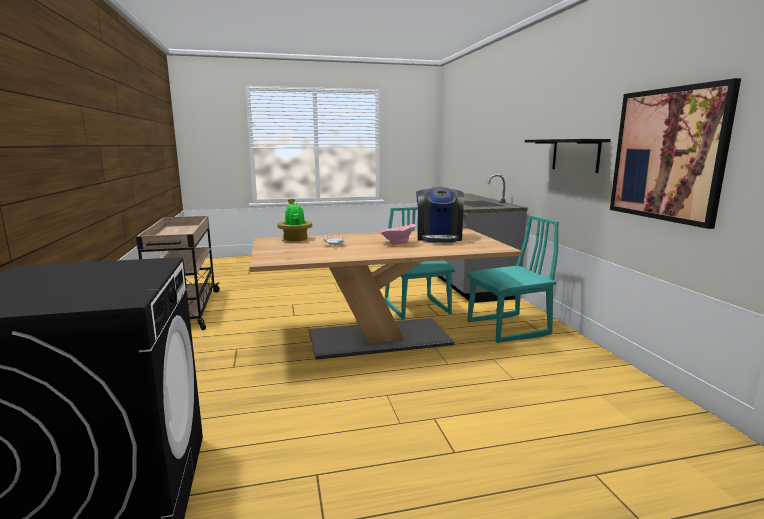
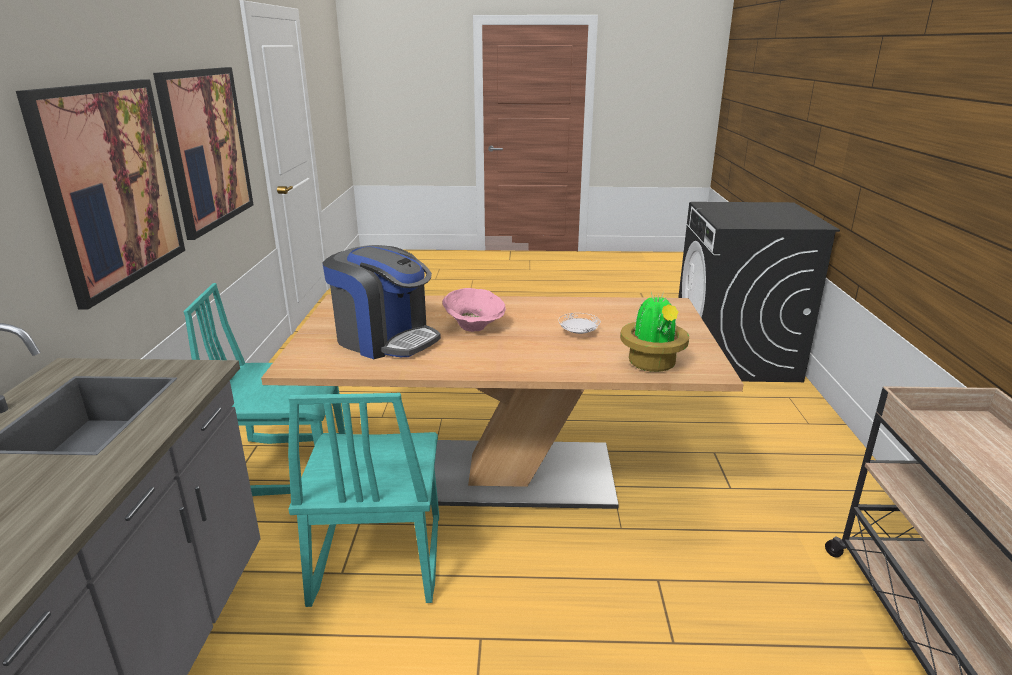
camera: 165 degrees left, 10 degrees up
coffee machine [416,187,464,243] -> coffee machine turned 105 degrees clockwise [322,245,441,359]
black shelf [525,139,611,173] -> picture [16,79,185,309]

